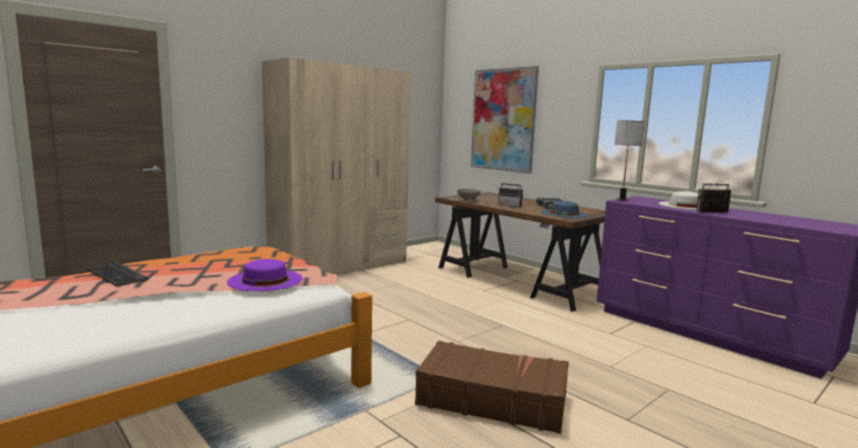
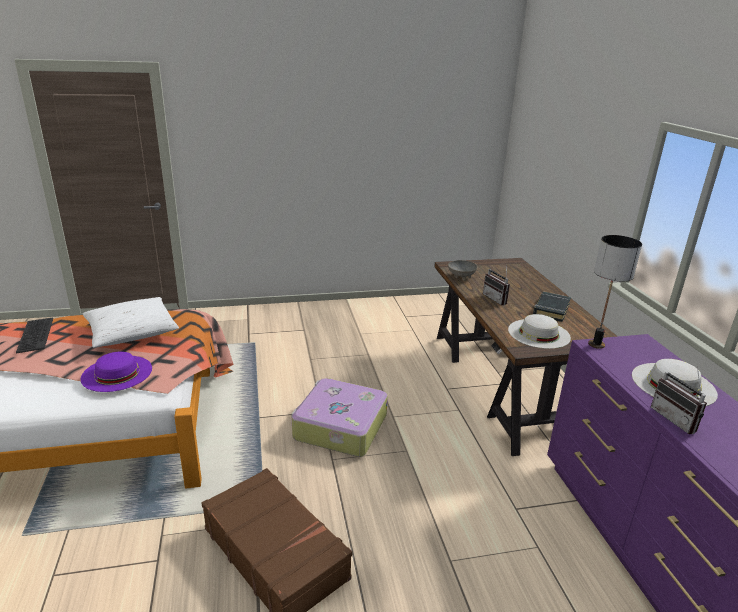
camera: 30 degrees right, 15 degrees up
beige wardrobe [262,58,411,275] -> none
picture [471,66,539,174] -> none
blue hat [541,201,589,218] -> white hat [508,314,571,349]
radio [696,177,731,213] -> radio turned 135 degrees counterclockwise [651,367,707,434]
none -> white pillow [82,297,179,348]
none -> suitcase [291,378,388,457]

